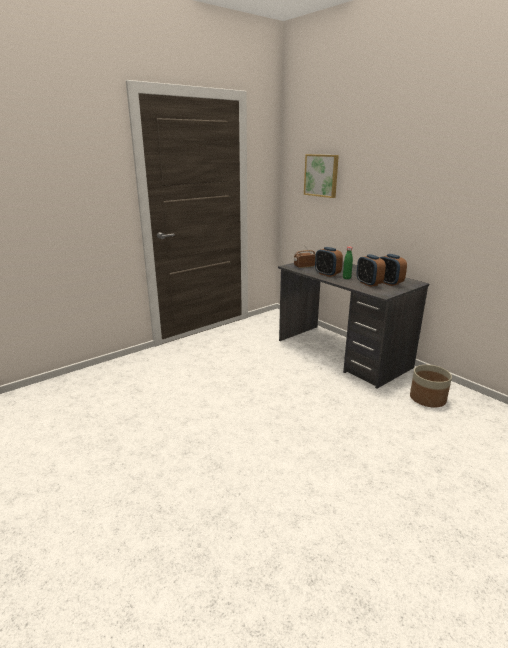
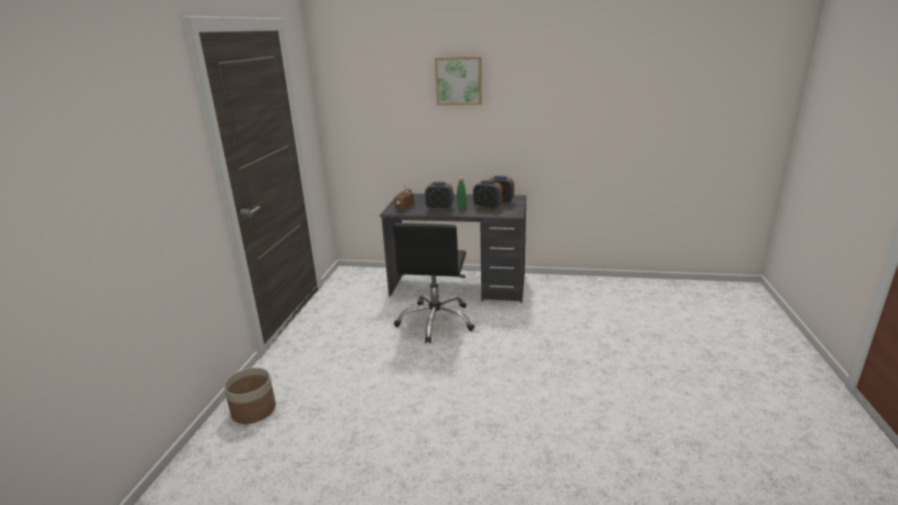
camera: 40 degrees left, 0 degrees up
picture [304,154,339,198] -> picture moved to [435,57,482,105]
planter [410,365,452,408] -> planter moved to [224,368,276,424]
none -> black office chair [393,223,475,344]

